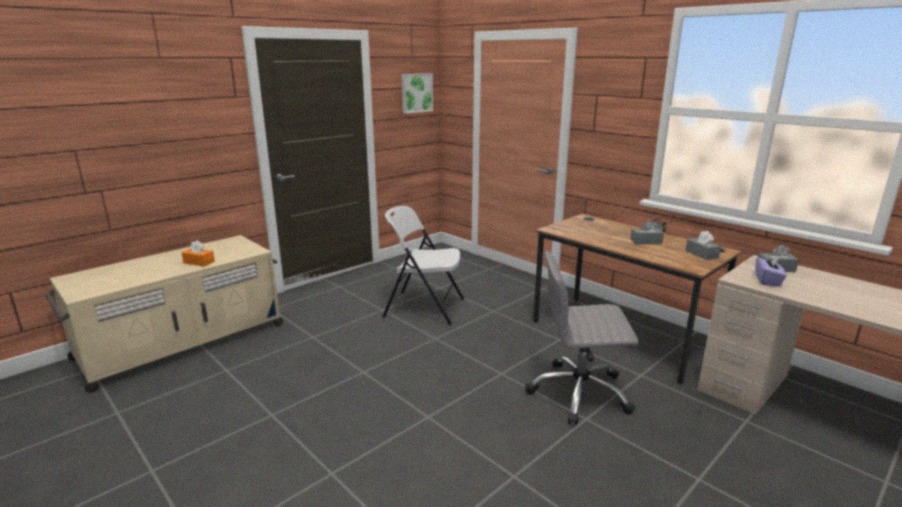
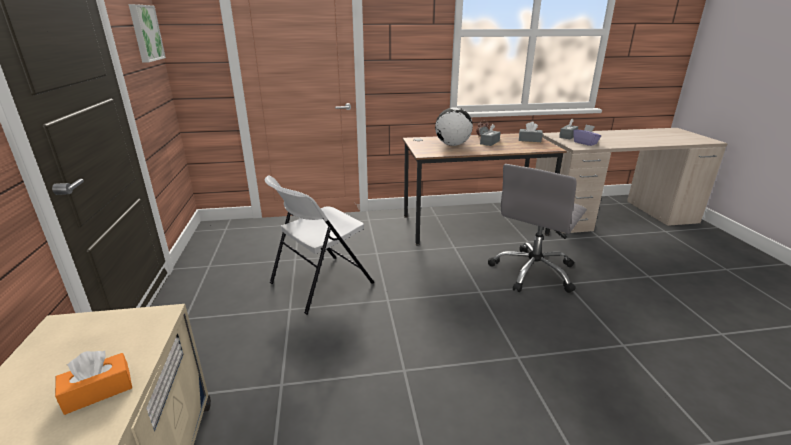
camera: 55 degrees left, 5 degrees up
none -> globe [435,107,473,146]

